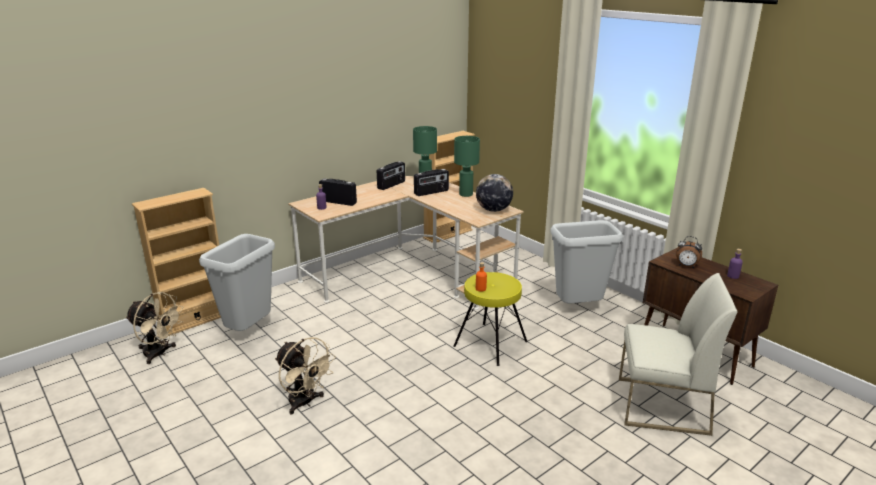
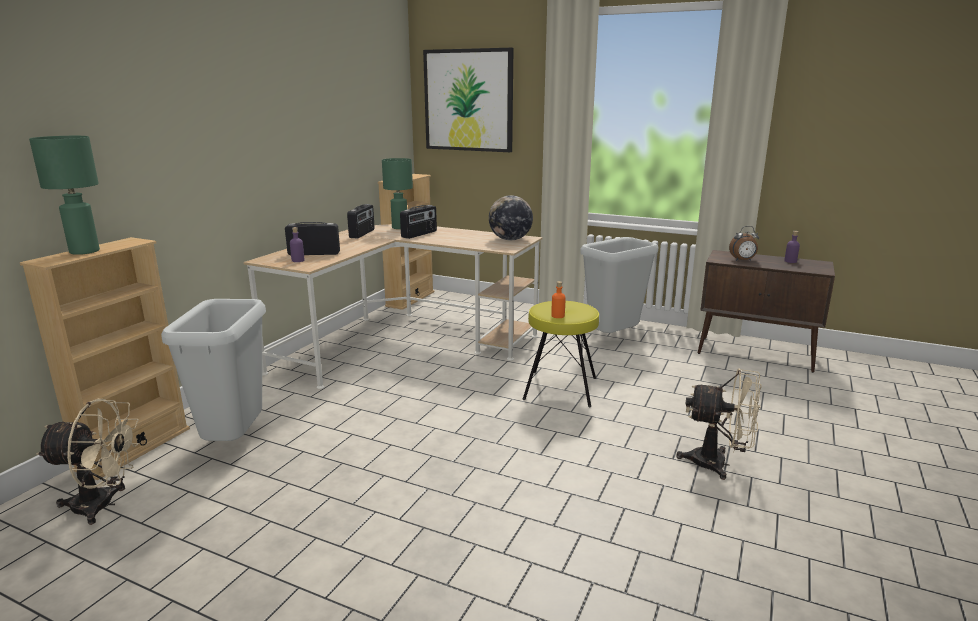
camera: 25 degrees left, 5 degrees down
beige fan [275,337,336,415] -> beige fan moved to [676,368,762,480]
green table lamp [454,136,480,197] -> green table lamp moved to [29,136,100,255]
white chair [619,273,738,436] -> none
none -> picture [423,48,513,152]

